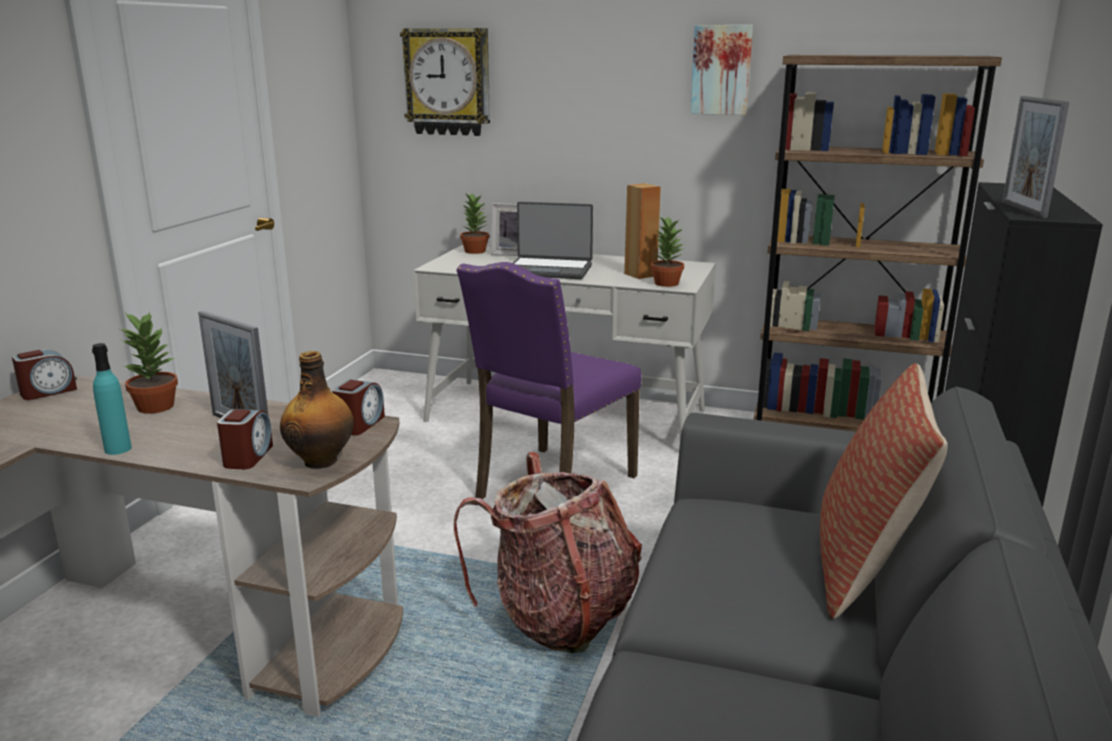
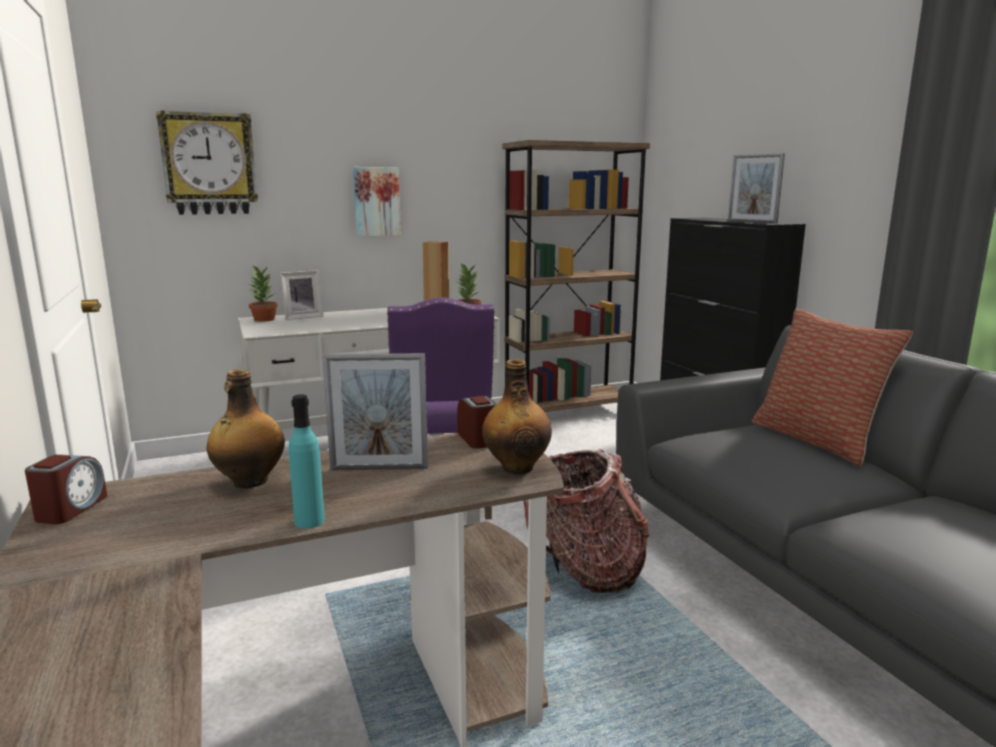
camera: 40 degrees left, 5 degrees down
potted plant [121,312,178,414] -> bottle [206,369,285,489]
alarm clock [217,409,273,469] -> none
laptop [513,202,593,279] -> none
picture [690,25,753,115] -> picture moved to [353,167,401,237]

